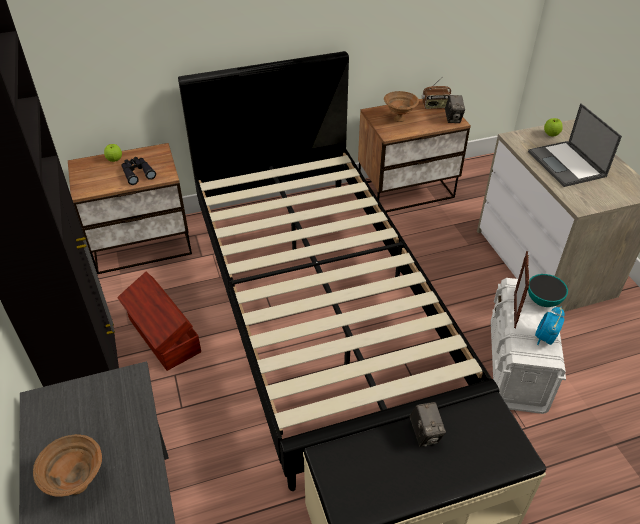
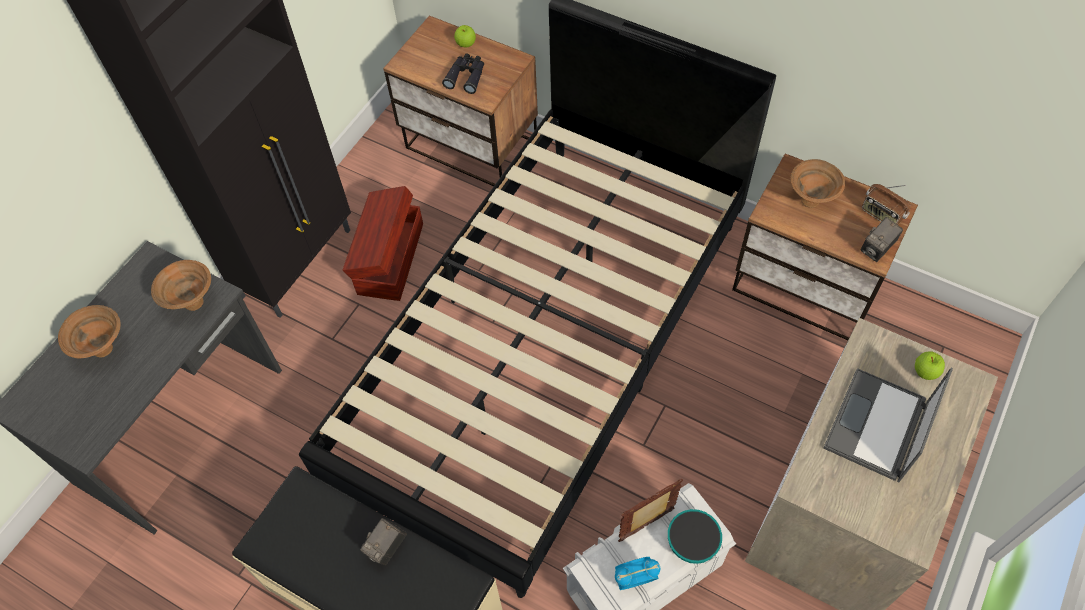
camera: 50 degrees right, 15 degrees up
none -> brown bowl [151,260,211,311]

